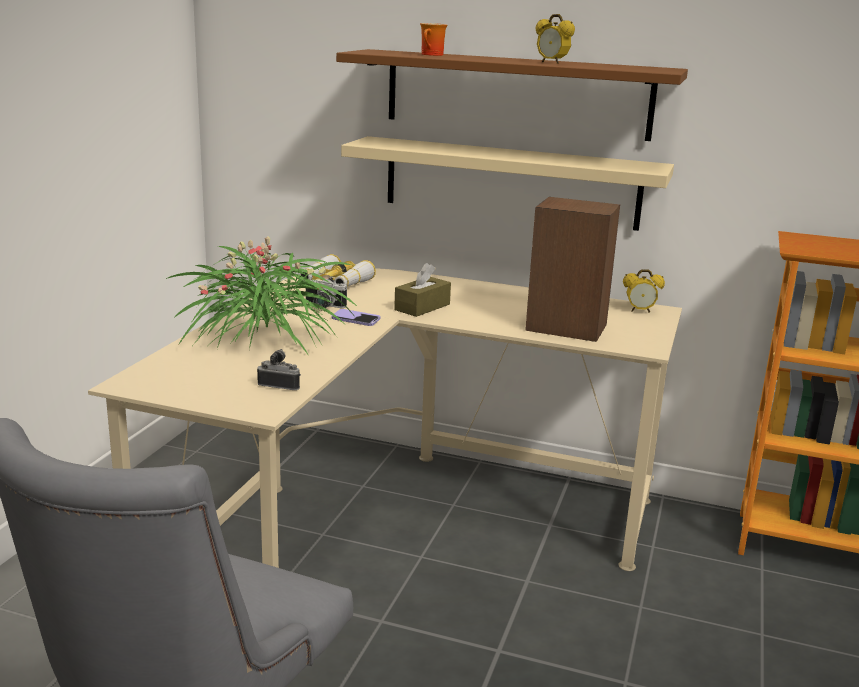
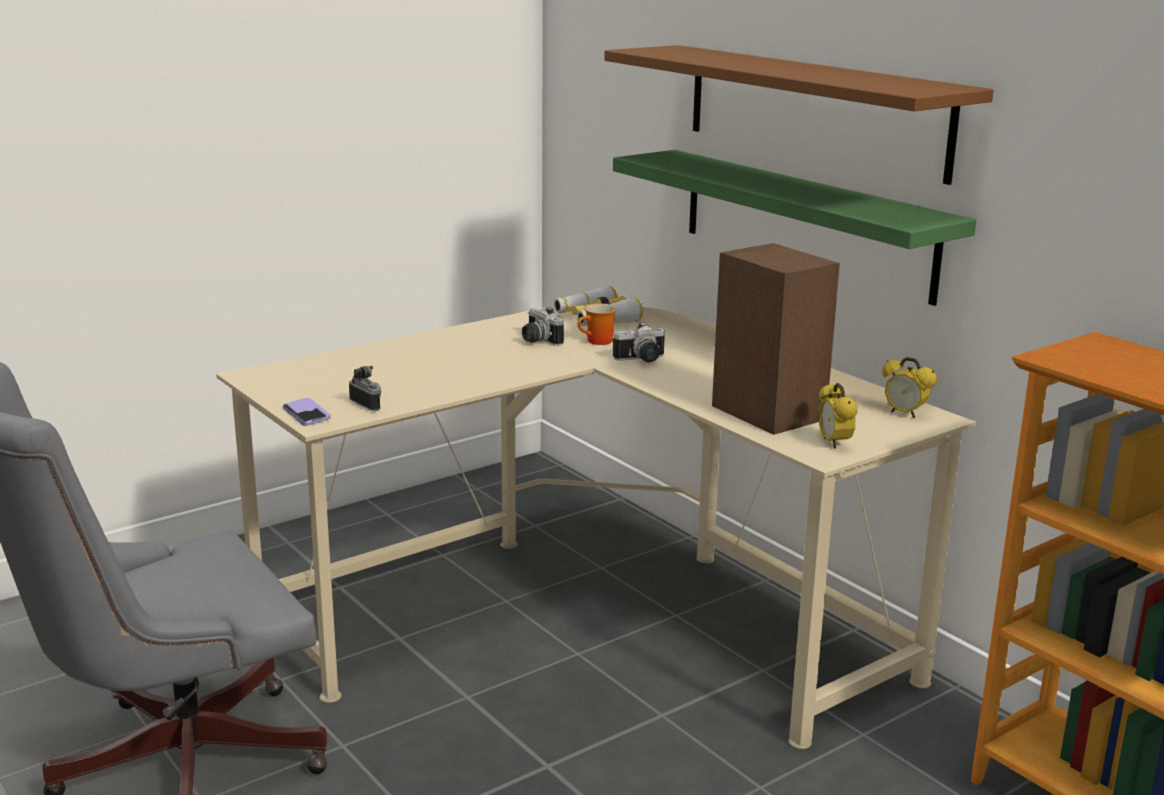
camera: 35 degrees right, 0 degrees up
potted plant [166,237,358,356] -> none
phone [331,309,381,326] -> phone moved to [283,398,331,426]
beige shelf [341,136,674,231] -> green shelf [613,150,976,306]
brown tissue box [394,263,451,317] -> camera [613,322,665,362]
mug [420,23,447,56] -> mug moved to [578,304,617,345]
alarm clock [536,14,575,64] -> alarm clock moved to [818,383,858,449]

